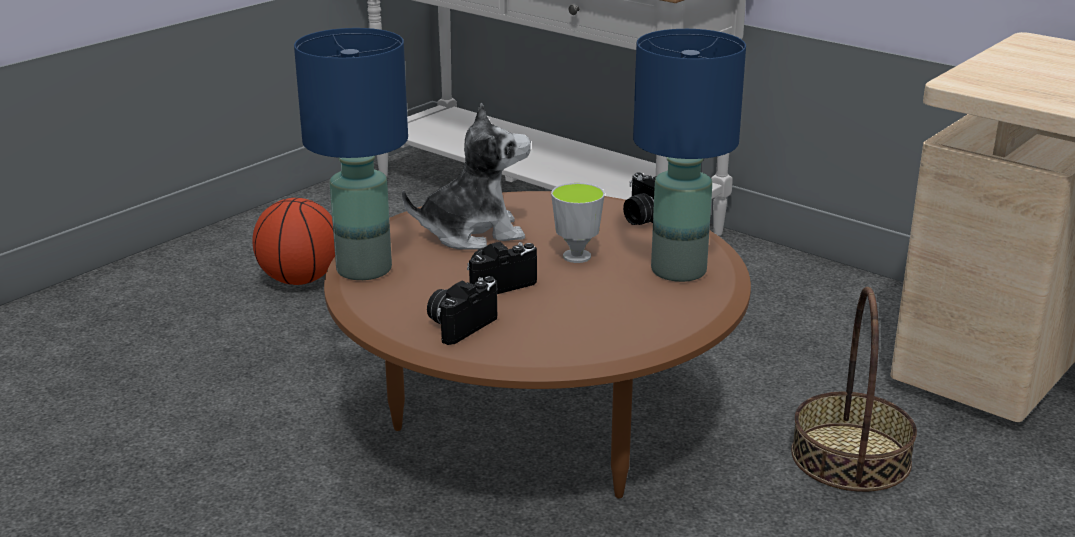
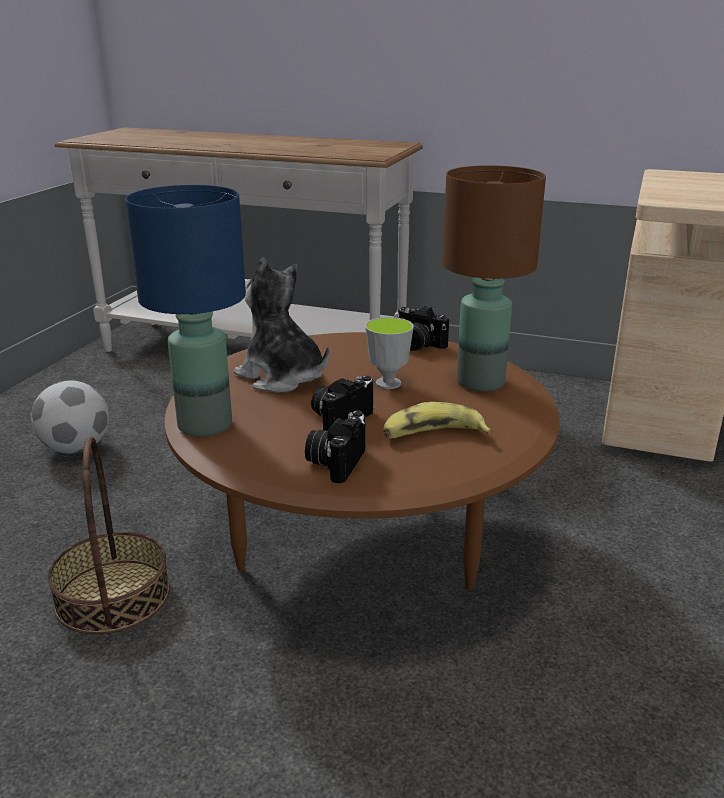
camera: 20 degrees left, 0 degrees up
basketball [252,198,335,285] -> football [31,380,109,454]
plush toy [402,103,531,250] -> plush toy turned 105 degrees counterclockwise [234,257,329,393]
blue table lamp [633,29,746,282] -> brown table lamp [442,165,546,391]
basket [791,287,917,492] -> basket moved to [47,436,170,635]
none -> banana [383,402,493,438]

